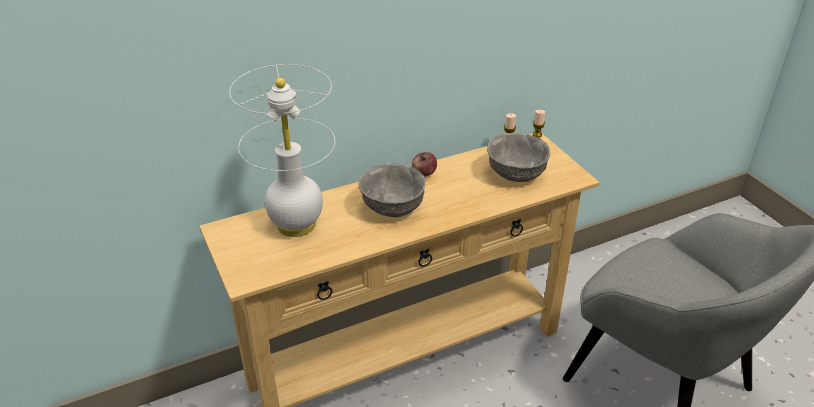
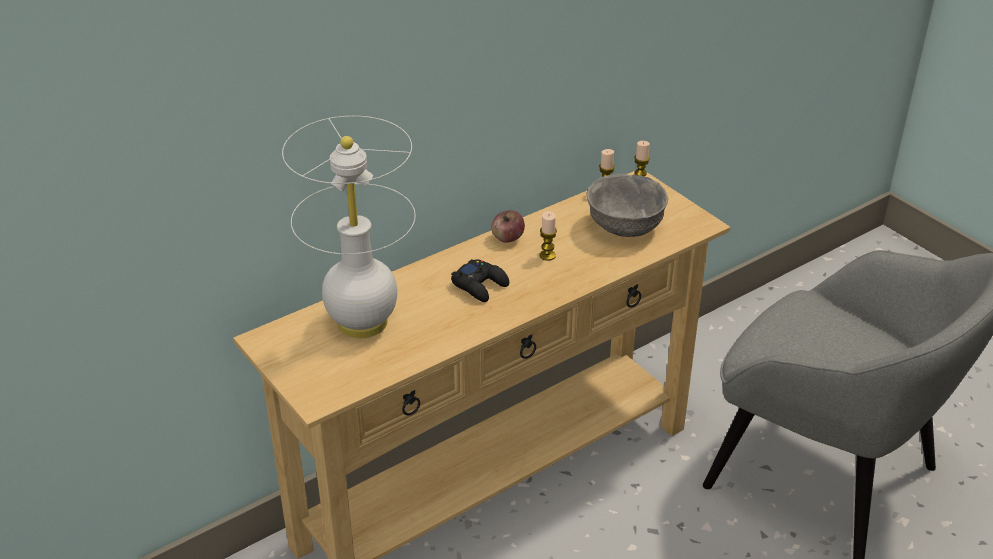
camera: 10 degrees left, 0 degrees up
grey bowl [358,163,426,217] -> black game controller [451,259,509,302]
none -> candle [539,211,557,261]

